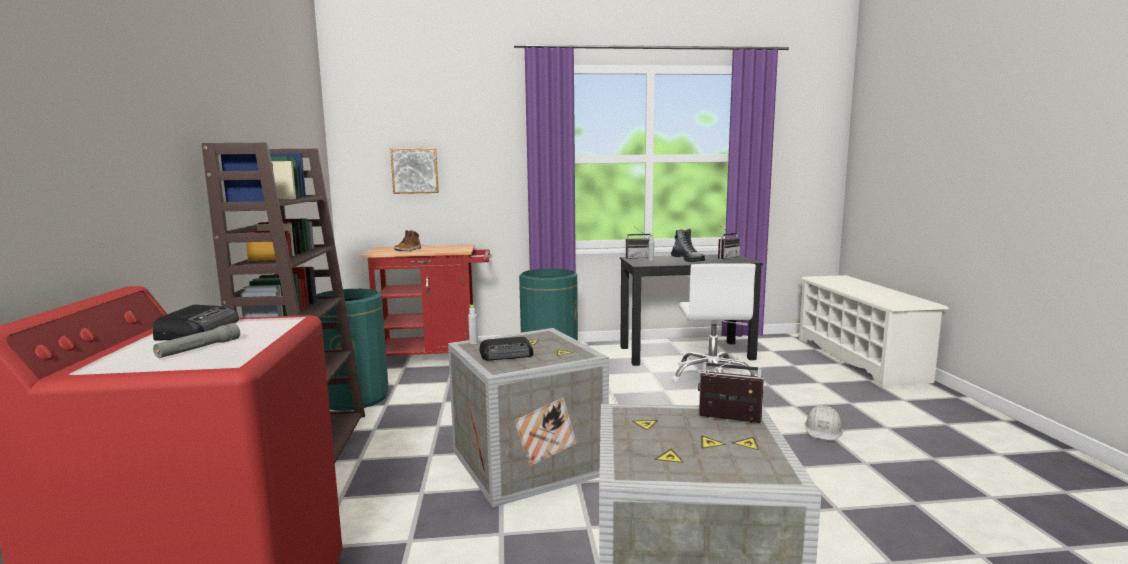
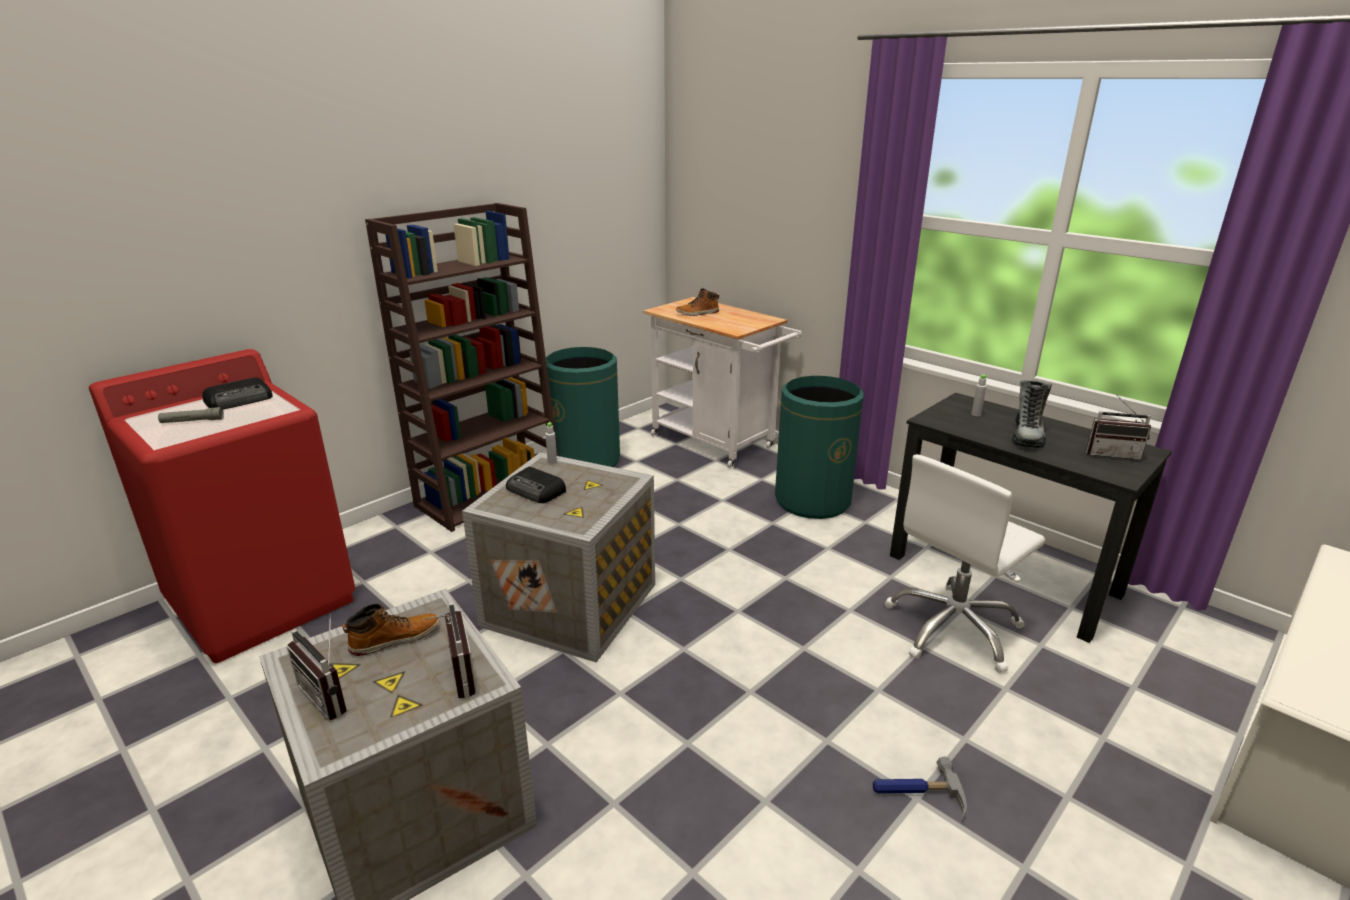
camera: 50 degrees right, 15 degrees up
red cart [361,244,490,356] -> white cart [643,297,802,468]
picture [390,148,439,194] -> none
radio [626,227,651,259] -> radio moved to [287,613,347,720]
white hard hat [804,405,843,441] -> hammer [873,757,967,821]
none -> boot [342,603,439,656]

